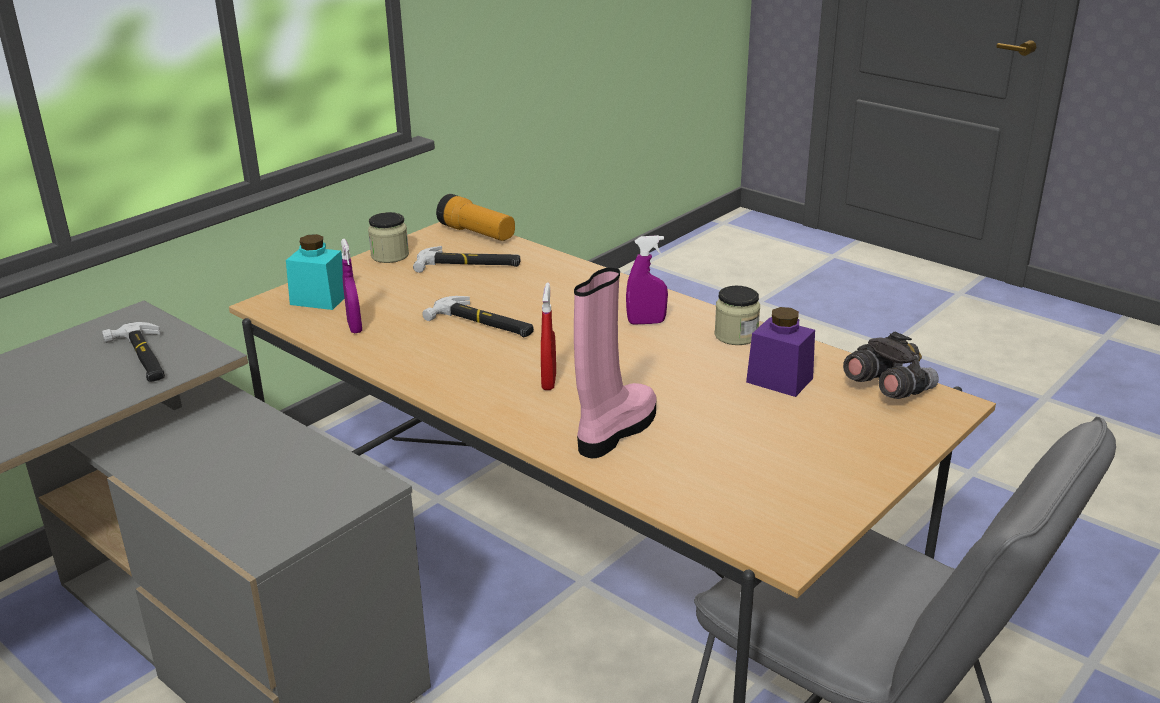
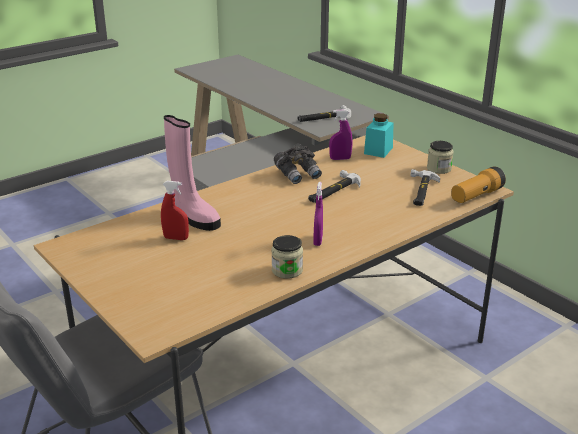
camera: 100 degrees right, 0 degrees up
red spray bottle [541,283,556,390] -> red spray bottle moved to [161,181,189,240]
purple jar [746,307,815,397] -> none
grey binoculars [843,332,939,399] -> grey binoculars moved to [274,143,322,184]

